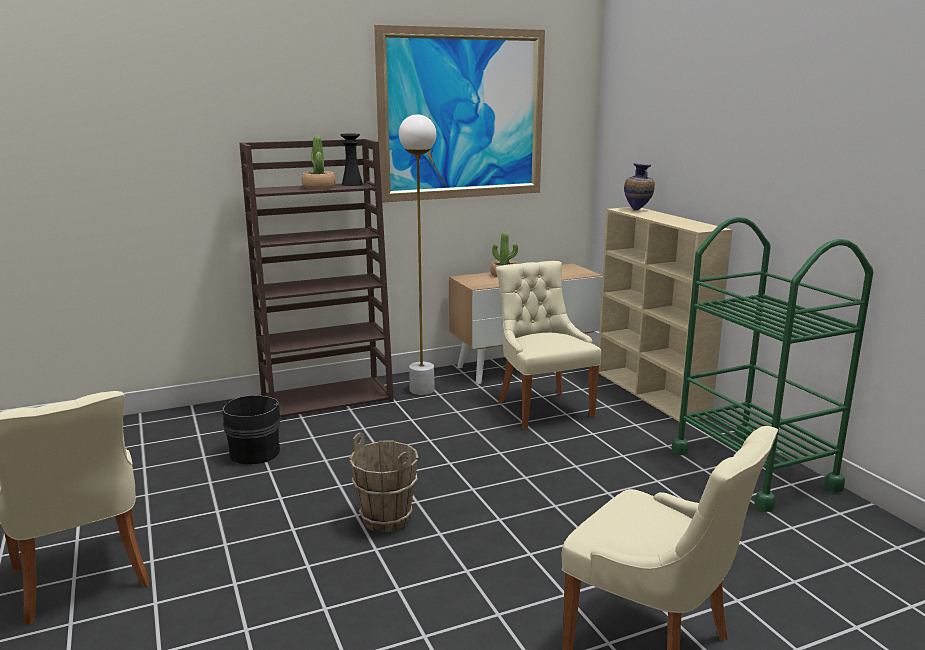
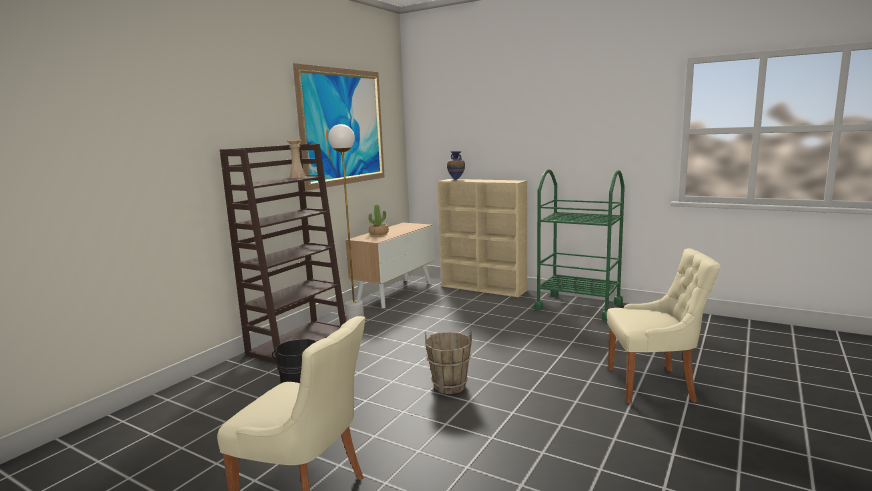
camera: 35 degrees left, 5 degrees down
potted plant [301,135,336,189] -> none
black vase [340,133,363,186] -> beige vase [287,140,306,178]
beige chair [496,261,602,429] -> none

